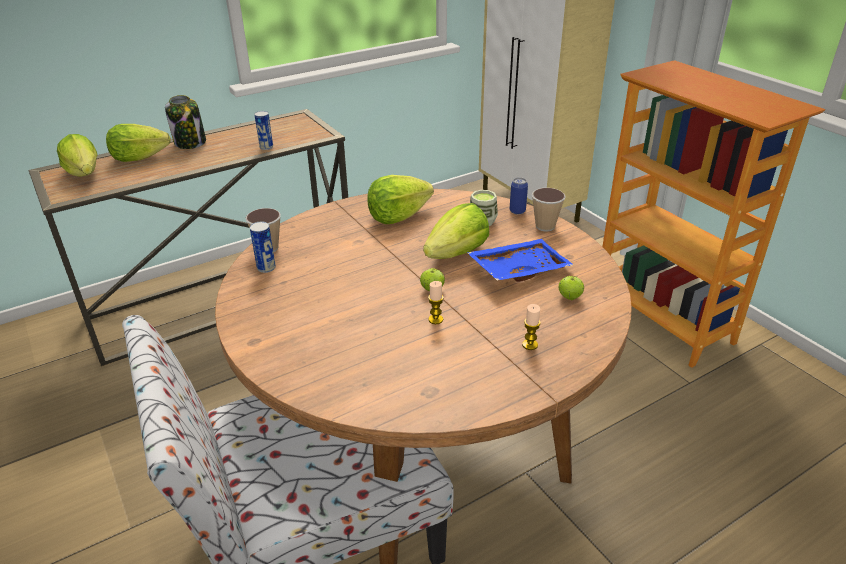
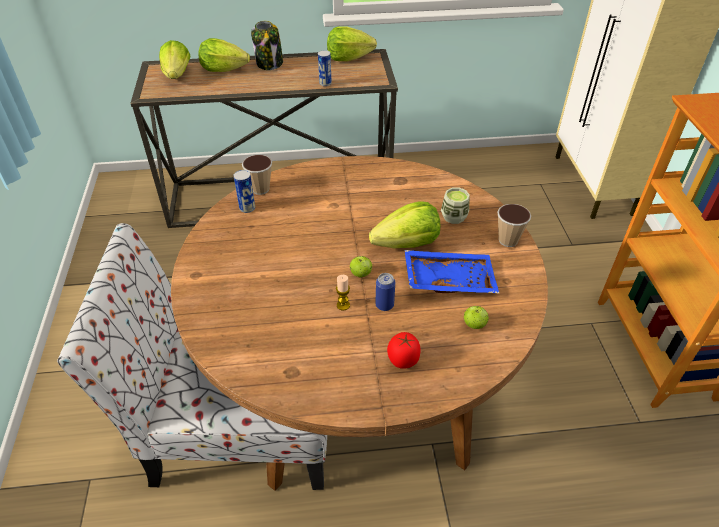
camera: 25 degrees right, 10 degrees up
lettuce [368,175,434,224] -> lettuce moved to [327,26,377,61]
can [510,177,528,214] -> can moved to [375,273,395,311]
candle [522,304,541,350] -> tomato [387,332,421,369]

